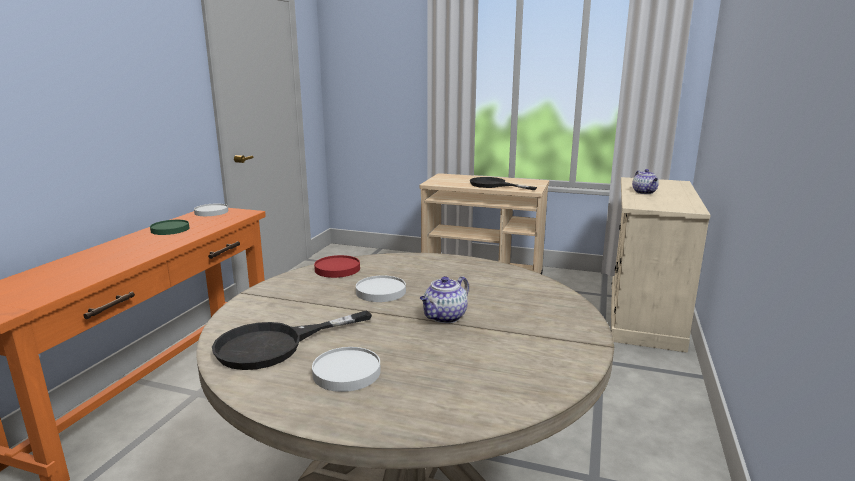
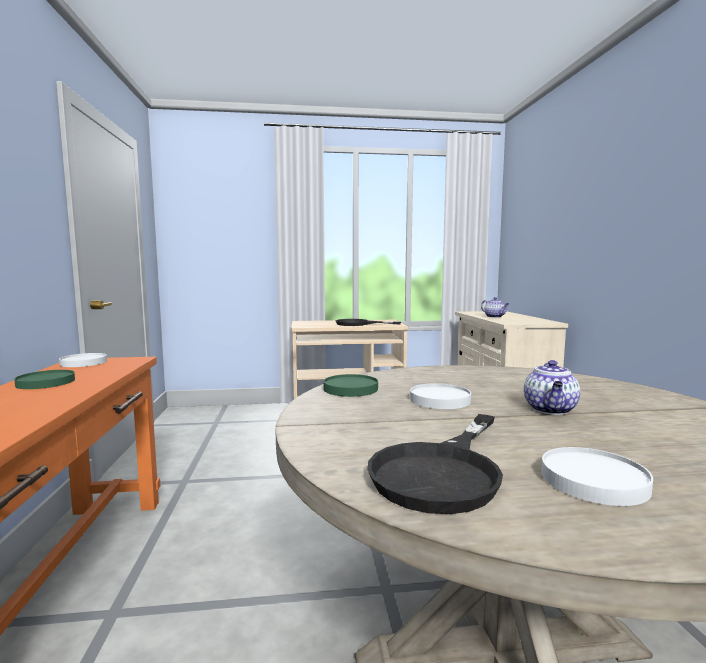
camera: 25 degrees left, 10 degrees down
red plate [314,255,360,278] -> green plate [323,374,378,397]

